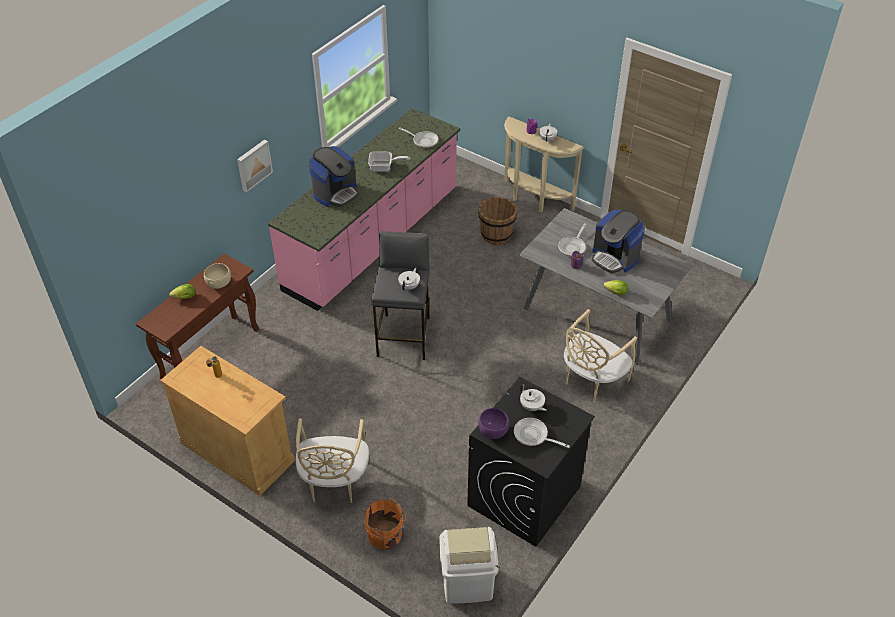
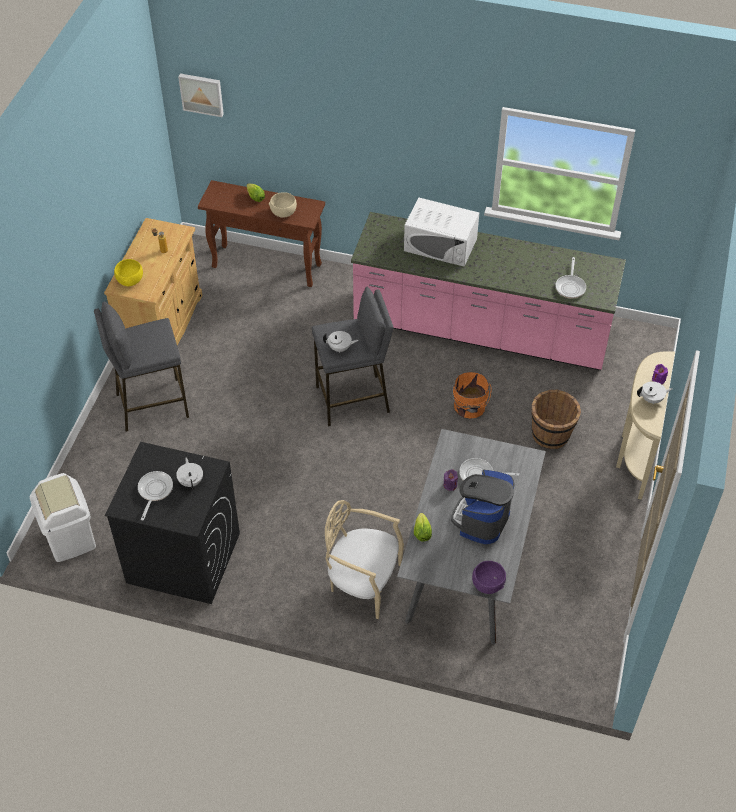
camera: 70 degrees right, 5 degrees up
picture [237,139,273,192] -> picture moved to [178,73,224,117]
beige chair [296,419,369,503] -> grey stool [94,302,189,432]
coffee machine [309,146,359,207] -> white microwave [404,197,479,267]
orange bucket [364,499,406,549] -> orange bucket moved to [452,372,491,419]
frying pan [368,151,410,172] -> none
purple bowl [478,408,509,439] -> purple bowl moved to [472,561,506,594]
white teapot [520,385,546,411] -> white teapot turned 135 degrees clockwise [176,457,203,490]
none -> yellow bowl [114,259,143,286]

